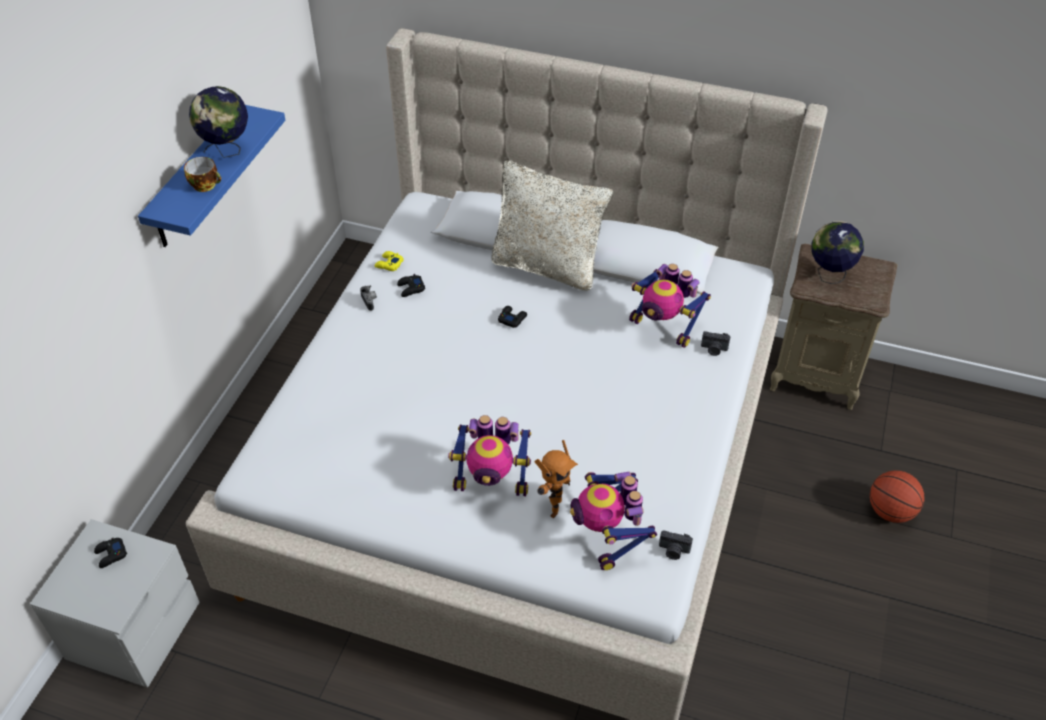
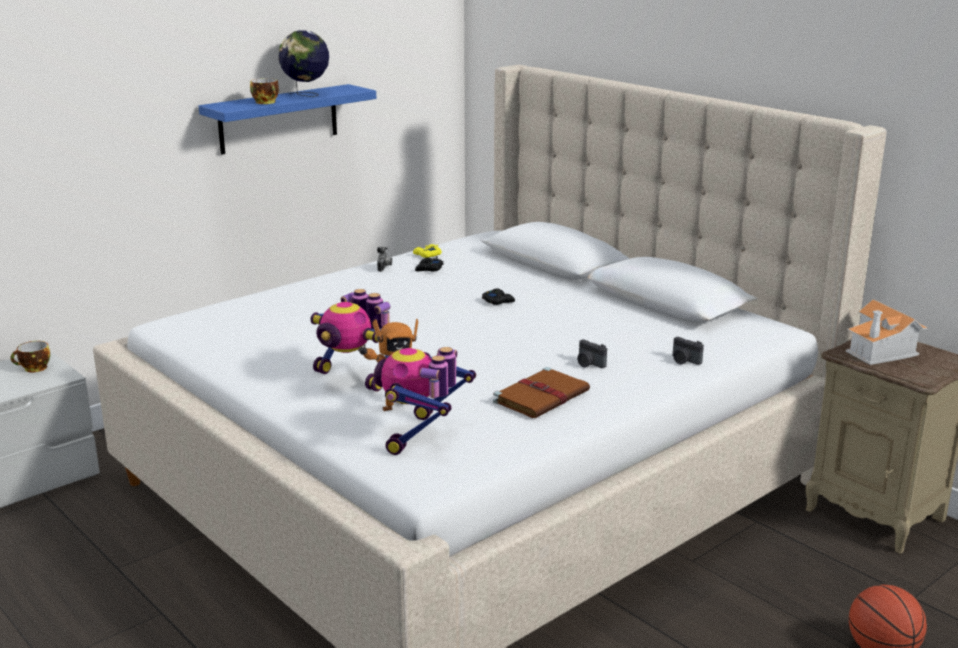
camera: 30 degrees right, 25 degrees down
black game controller [94,538,127,568] -> cup [10,341,50,372]
beige pillow [491,160,613,291] -> none
toy robot [629,264,711,348] -> none
camera [659,530,693,560] -> camera moved to [577,339,607,368]
globe [811,221,864,284] -> toy house [846,299,927,365]
none -> brown book [493,367,590,418]

